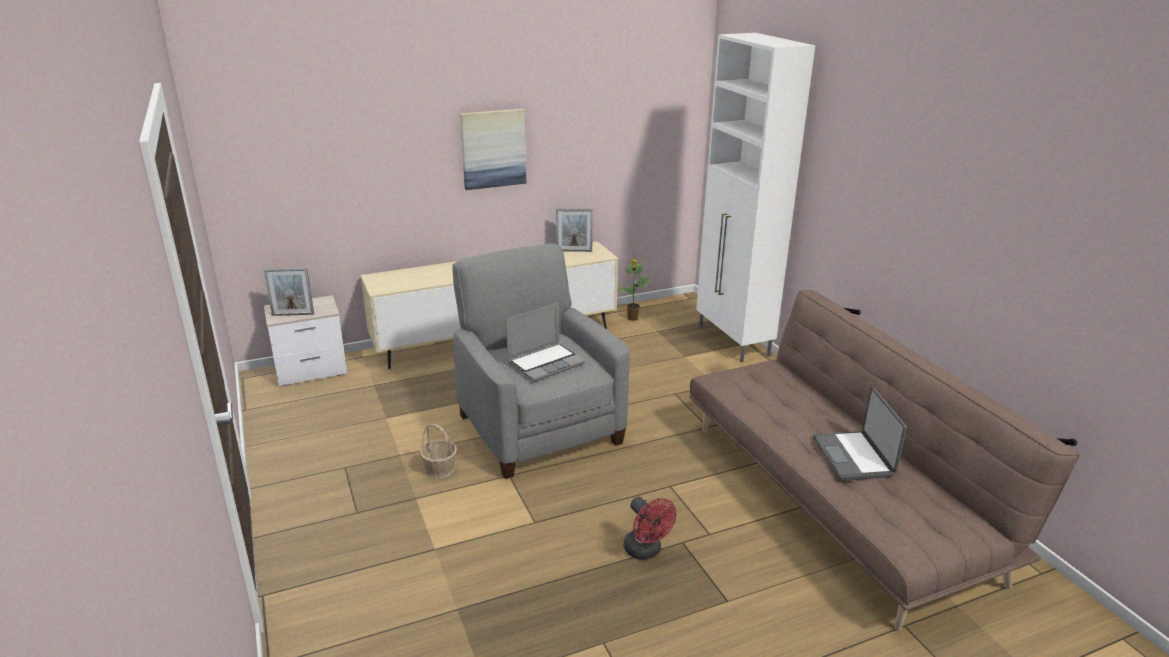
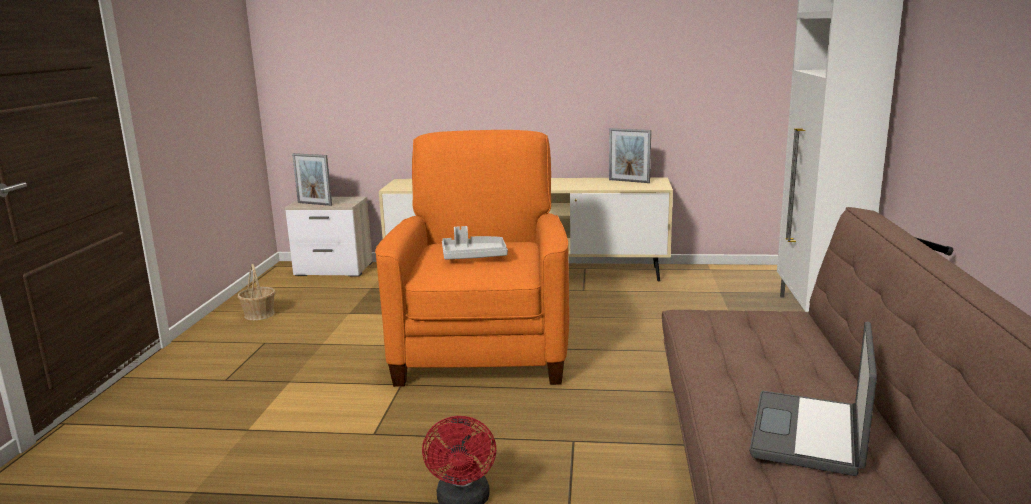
camera: 30 degrees right, 10 degrees down
basket [420,424,457,479] -> basket moved to [238,264,276,320]
grey armchair [453,243,630,479] -> orange armchair [375,130,569,387]
picture [460,109,526,190] -> none
laptop [506,303,585,382] -> grey tray [442,226,508,260]
potted plant [617,259,651,321] -> none

